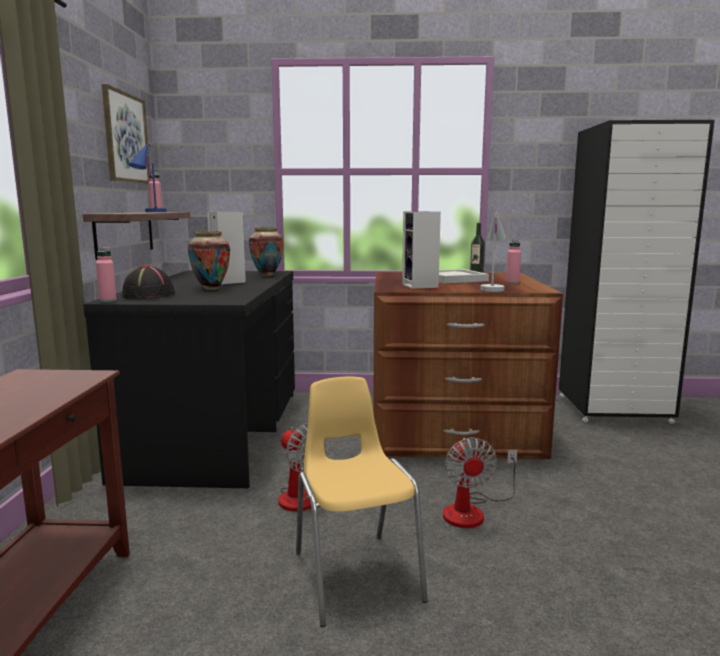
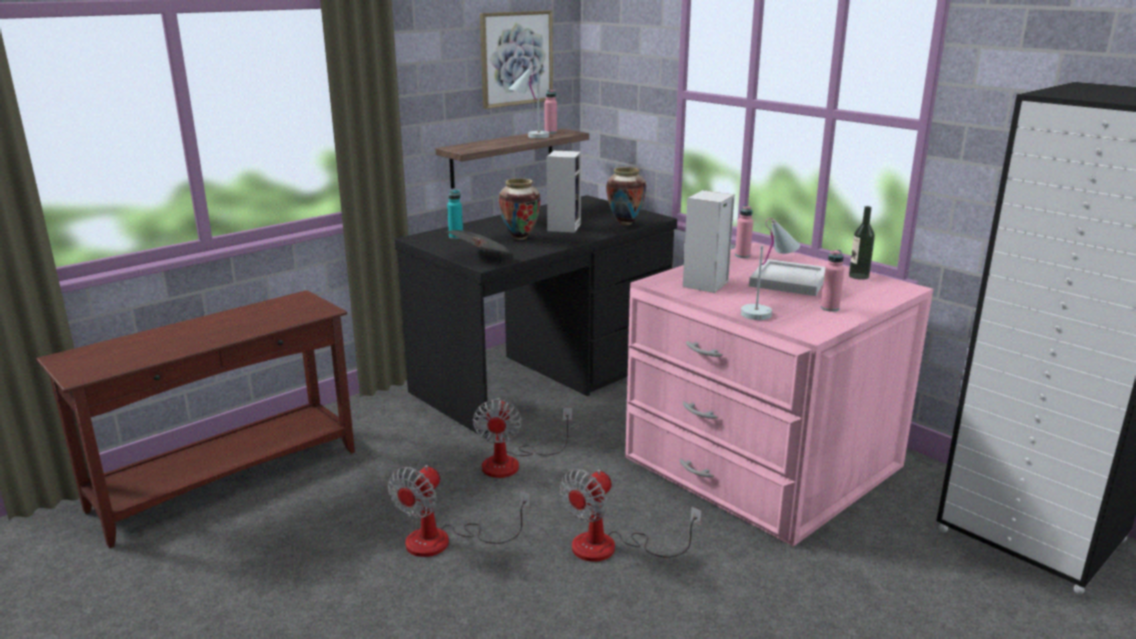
camera: 45 degrees right, 10 degrees up
pink bottle [96,247,117,302] -> pink bottle moved to [735,205,753,258]
black hat [122,265,175,299] -> turquoise bottle [447,190,463,239]
blue table lamp [128,144,167,212] -> white table lamp [509,66,549,138]
yellow chair [296,376,428,627] -> fan [388,465,530,557]
brown dresser [373,272,563,459] -> pink dresser [625,242,933,547]
none -> newspaper [446,230,509,251]

